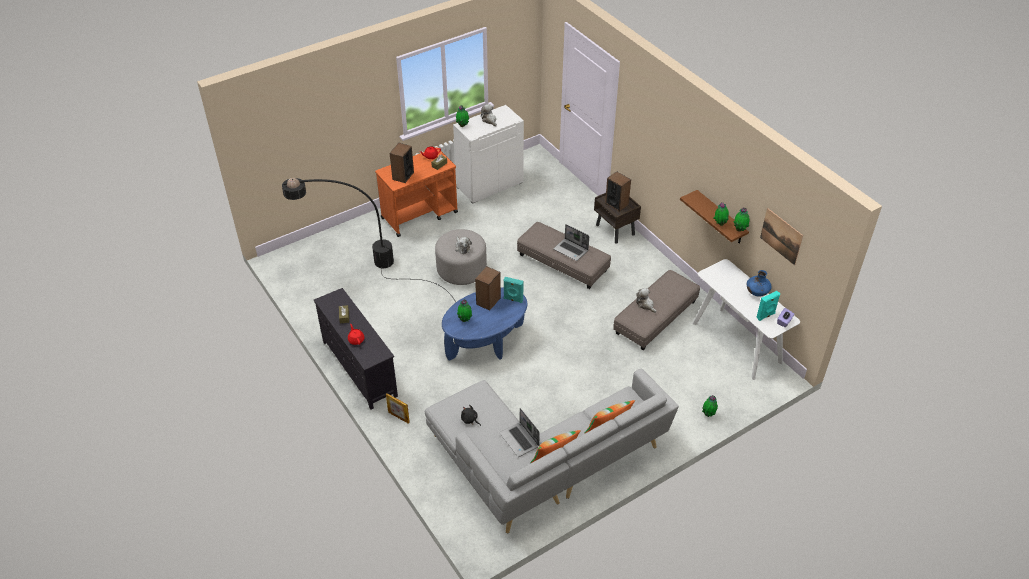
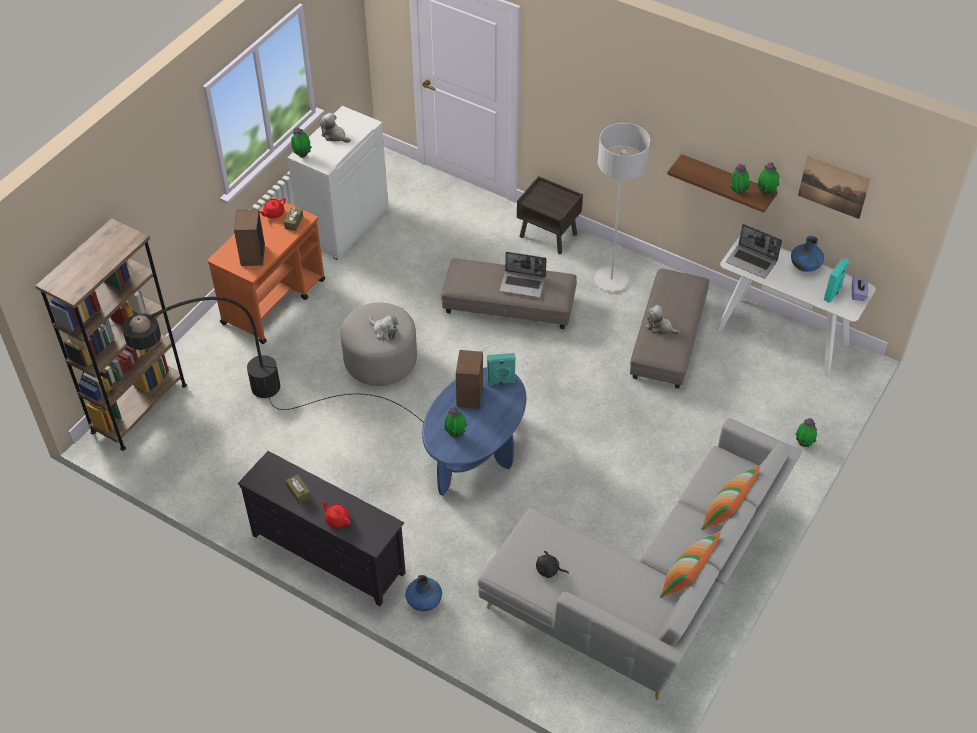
camera: 25 degrees left, 5 degrees up
picture frame [386,393,410,424] -> blue vase [405,575,442,611]
laptop [500,408,540,457] -> laptop moved to [726,224,782,279]
speaker [605,172,631,212] -> none
none -> brown bookcase [35,218,187,451]
none -> grey floor lamp [594,123,650,292]

